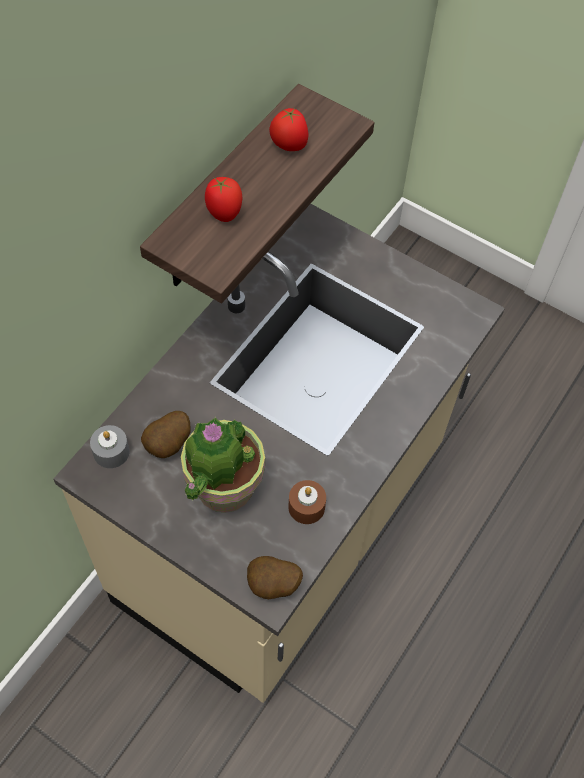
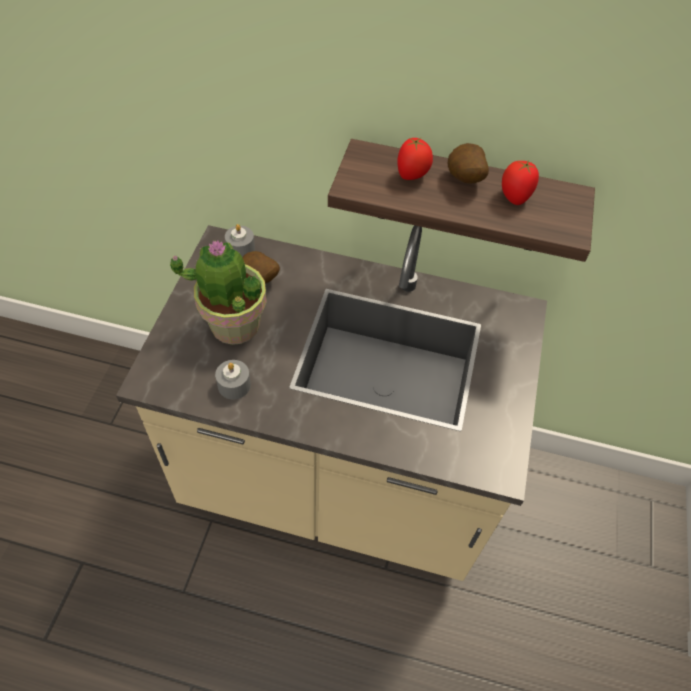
camera: 70 degrees right, 5 degrees down
potato [247,556,303,599] -> potato moved to [448,143,489,184]
brown candle [288,480,326,524] -> grey candle [215,360,251,399]

